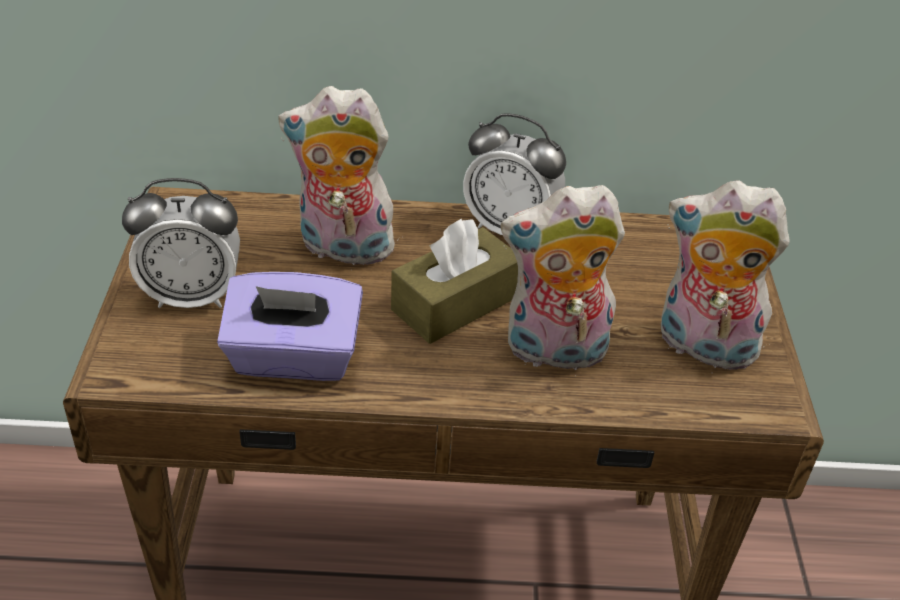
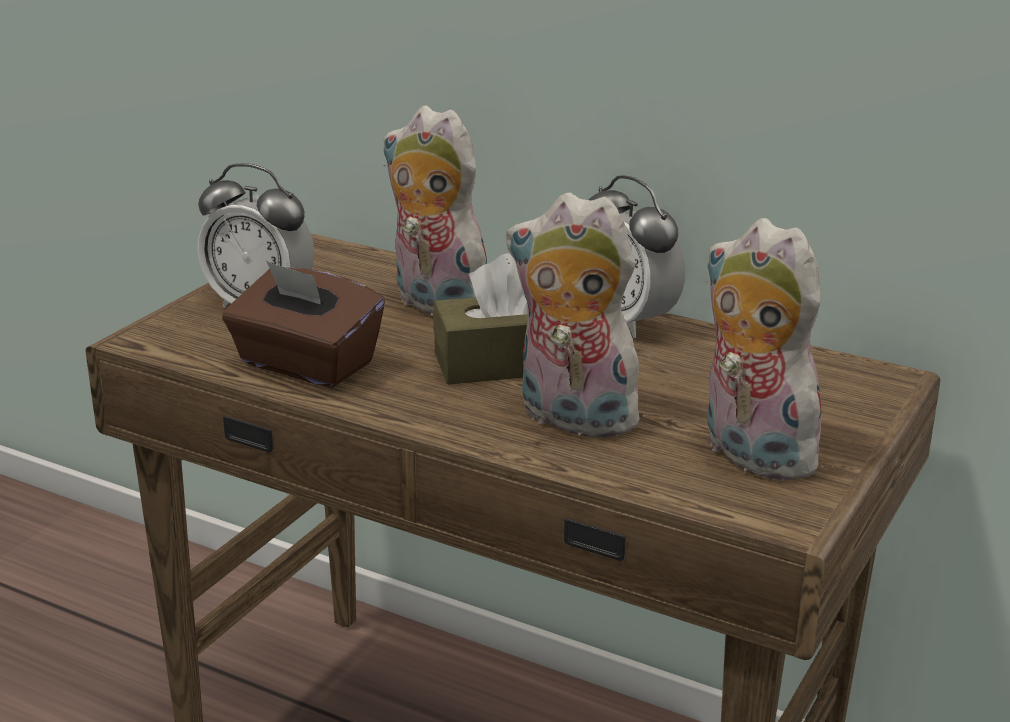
camera: 30 degrees right, 15 degrees down
purple tissue box [217,272,363,381] -> brown tissue box [222,261,385,387]

